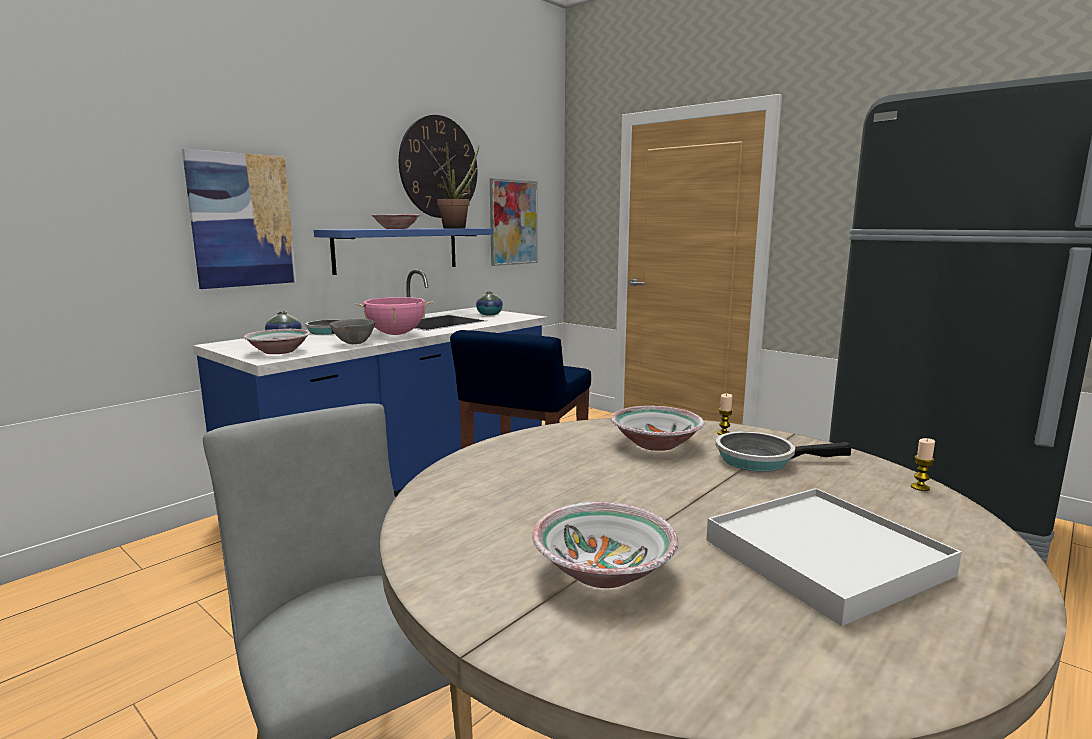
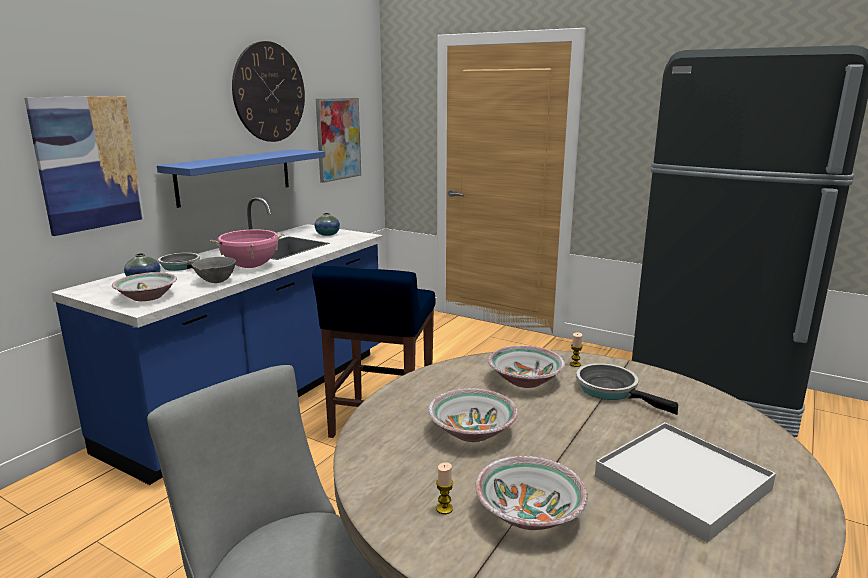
camera: 10 degrees left, 5 degrees up
bowl [371,214,420,229] -> bowl moved to [428,388,518,442]
potted plant [437,142,479,228] -> none
frying pan [716,431,851,472] -> frying pan turned 60 degrees clockwise [576,363,678,415]
candle [911,438,935,491] -> candle moved to [436,462,453,514]

